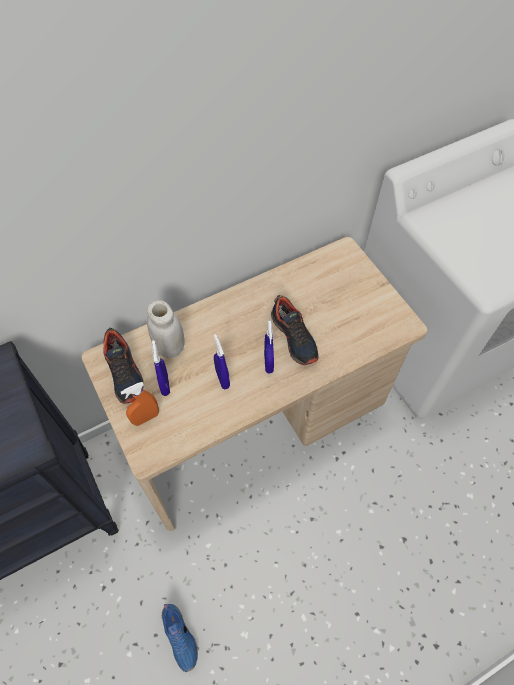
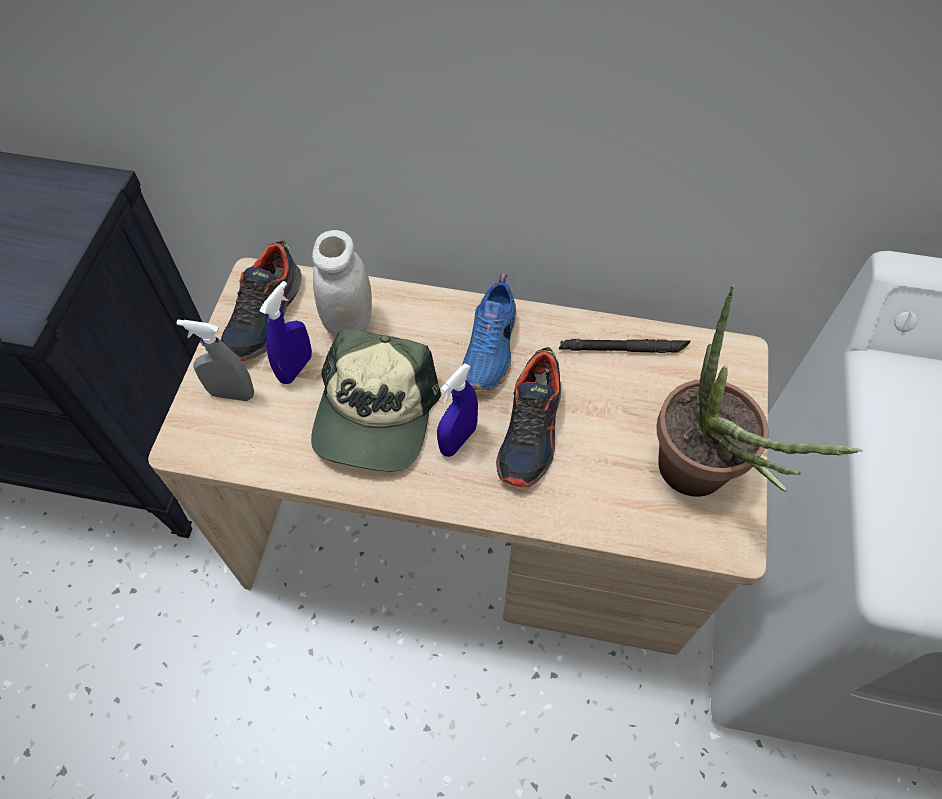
camera: 40 degrees right, 0 degrees up
orange spray bottle [121,382,159,426] -> grey spray bottle [177,320,254,401]
blue shoe [161,604,198,672] -> blue shoe moved to [462,273,516,391]
blue spray bottle [214,334,230,389] -> cap [311,329,441,472]
none -> black flashlight [559,339,690,353]
none -> potted plant [656,285,863,497]

